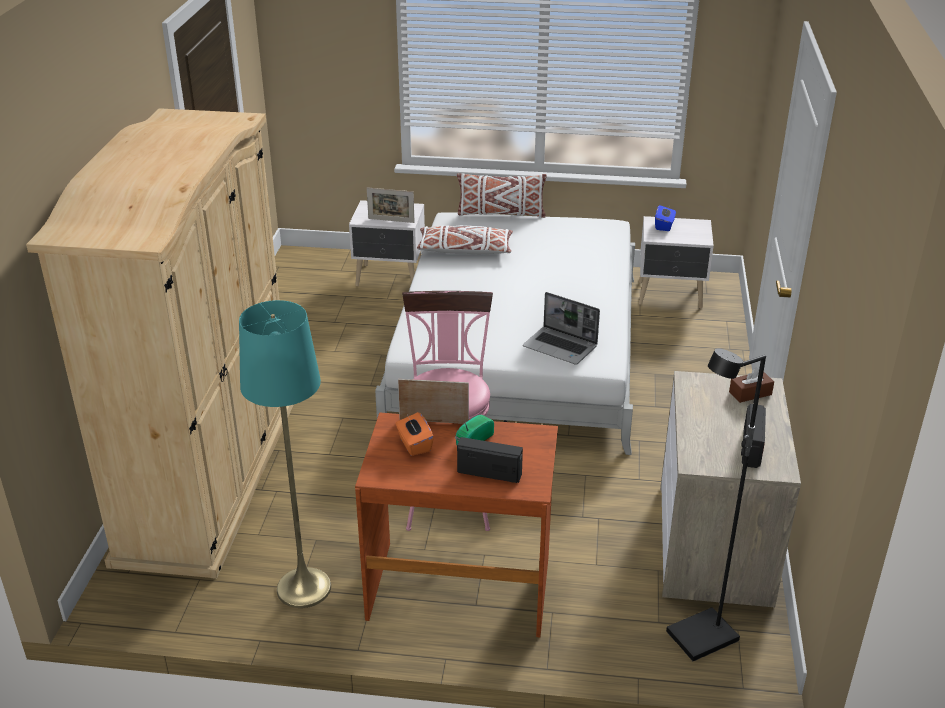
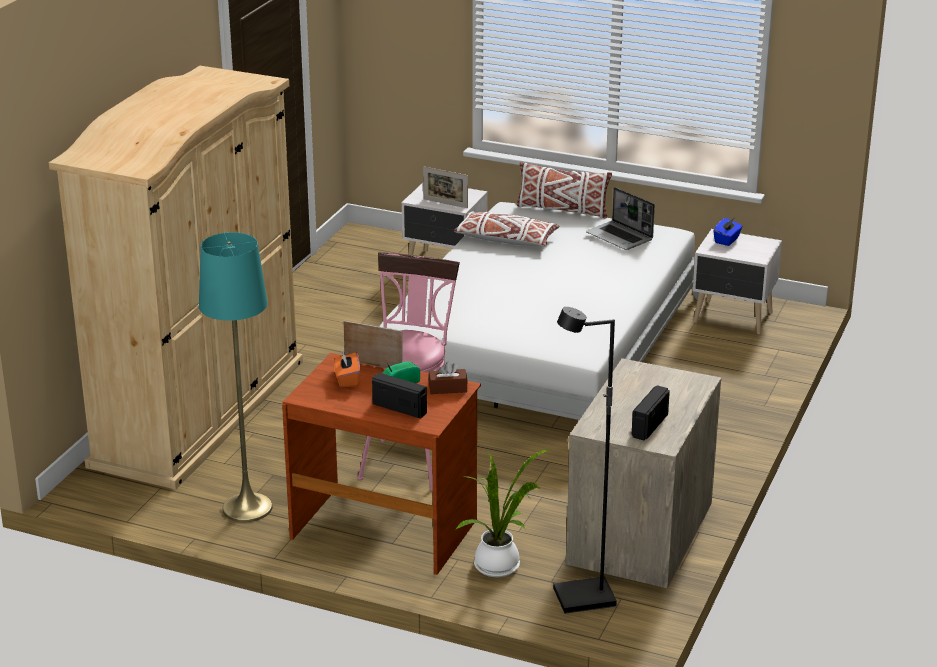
camera: 15 degrees right, 5 degrees down
laptop [523,292,600,365] -> laptop moved to [586,187,655,250]
brown tissue box [729,368,774,403] -> brown tissue box moved to [428,362,468,394]
none -> potted plant [456,449,551,577]

